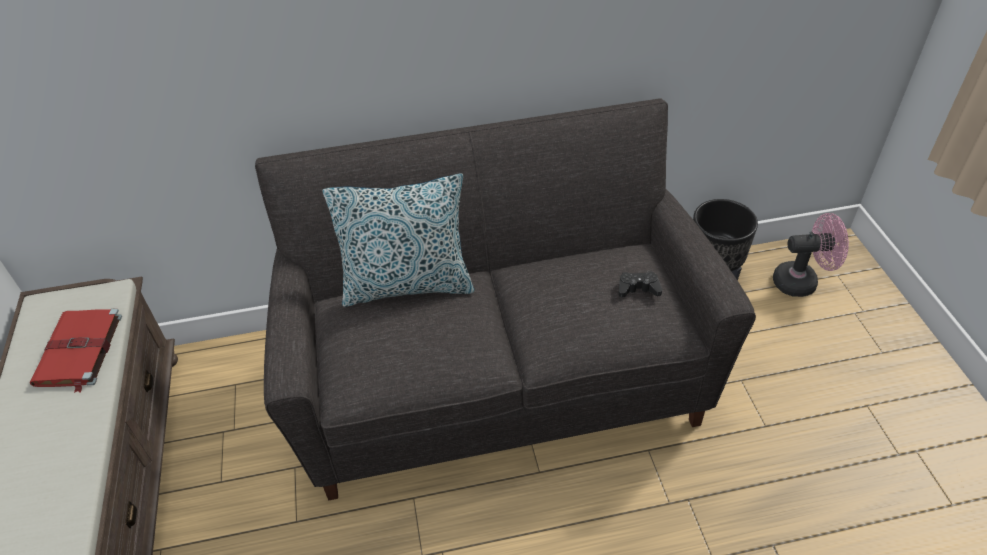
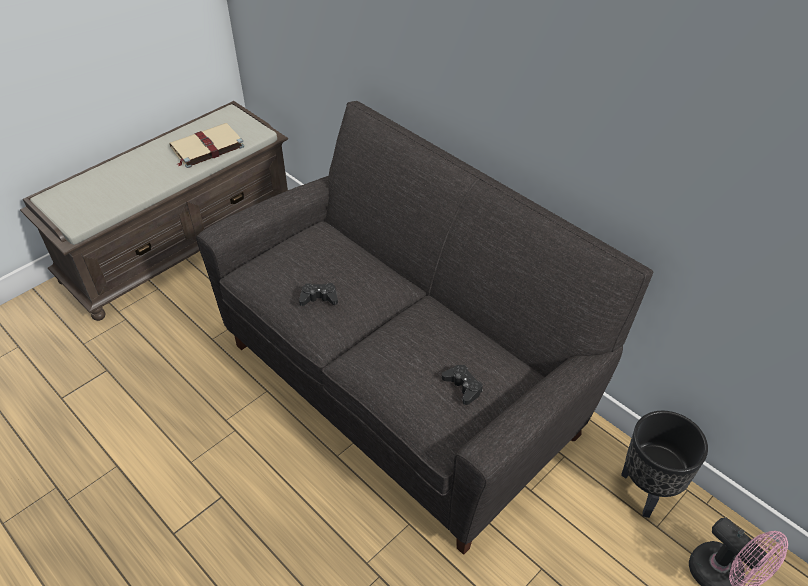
camera: 55 degrees right, 0 degrees up
red book [30,308,122,393] -> beige book [169,123,244,168]
pillow [323,173,475,307] -> none
none -> black game controller [299,283,338,306]

